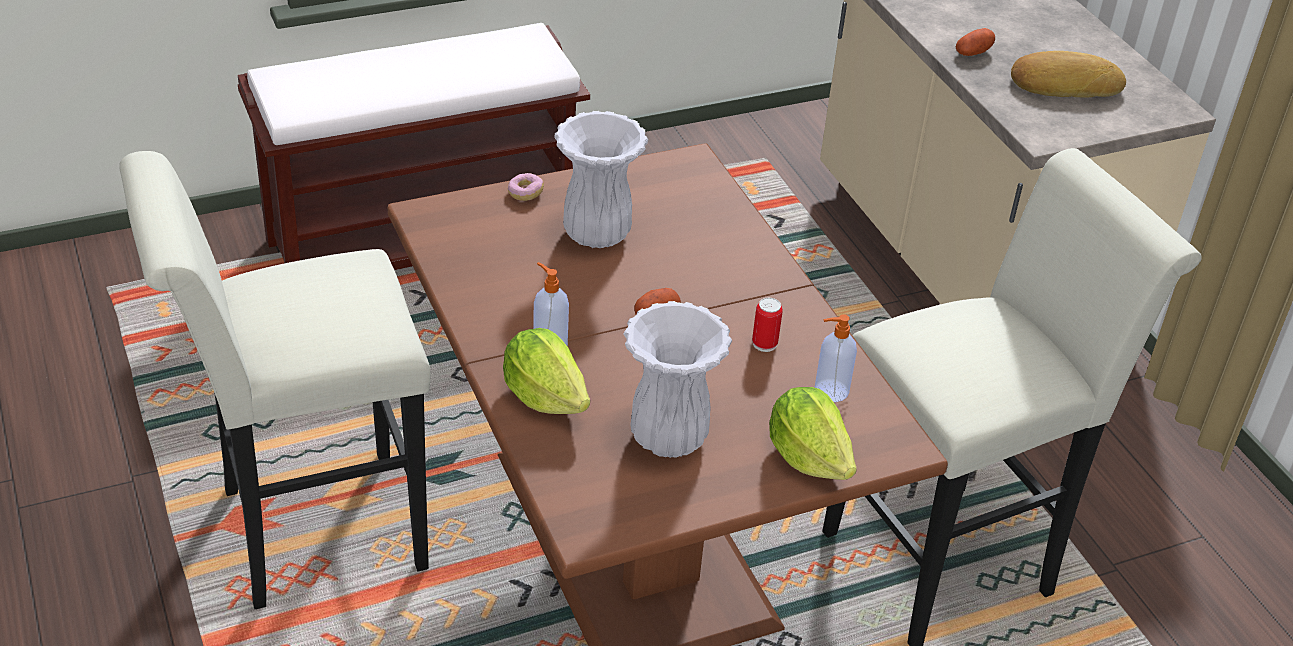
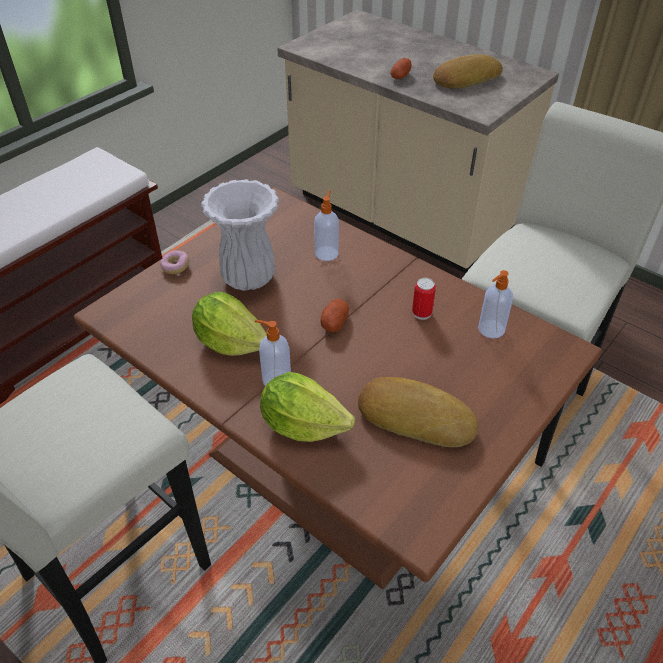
camera: 25 degrees left, 5 degrees up
white vase [623,301,732,458] -> bread [358,377,478,447]
lettuce [769,387,857,480] -> lettuce moved to [192,292,267,356]
none -> soap dispenser [314,190,339,261]

